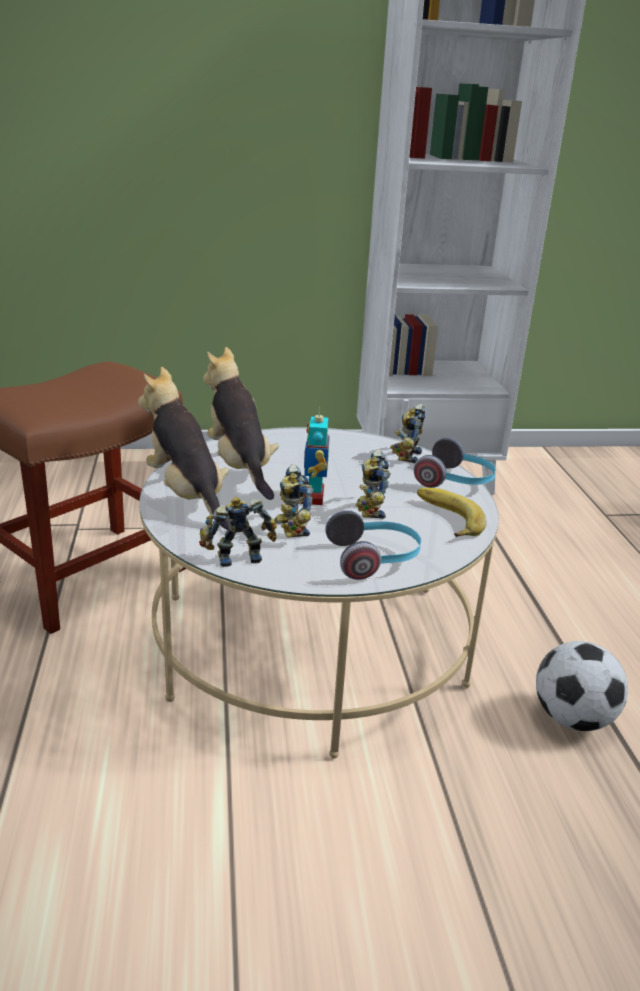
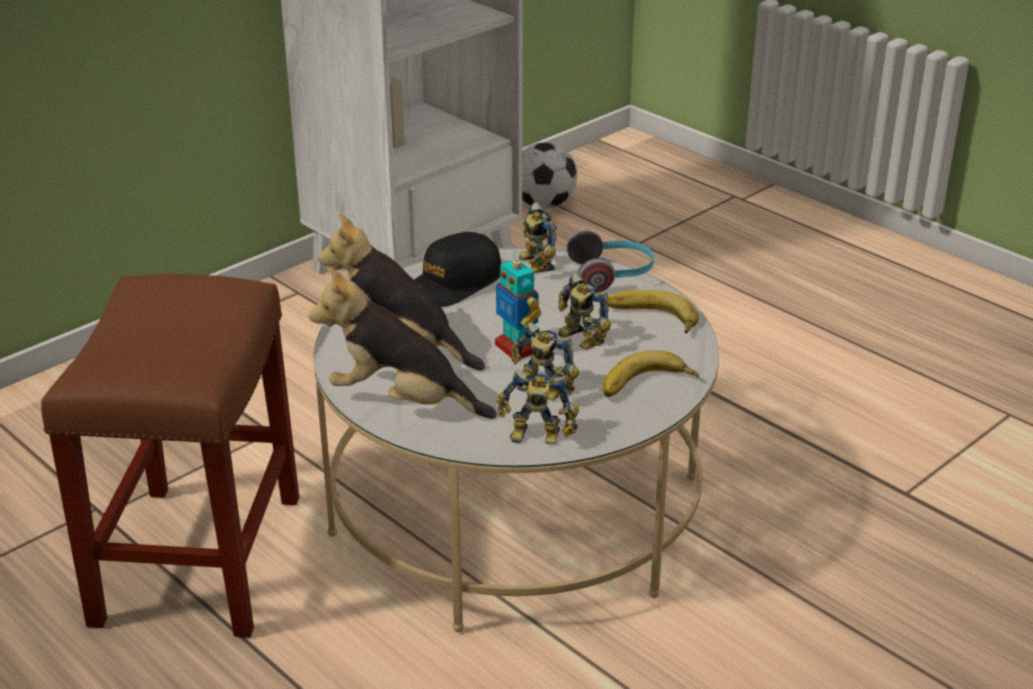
camera: 35 degrees left, 5 degrees up
toy robot [199,497,277,567] -> toy robot turned 120 degrees counterclockwise [497,370,579,444]
headphones [325,510,421,580] -> banana [603,350,699,397]
football [536,641,628,731] -> football moved to [522,142,577,209]
none -> black cap [414,232,501,307]

